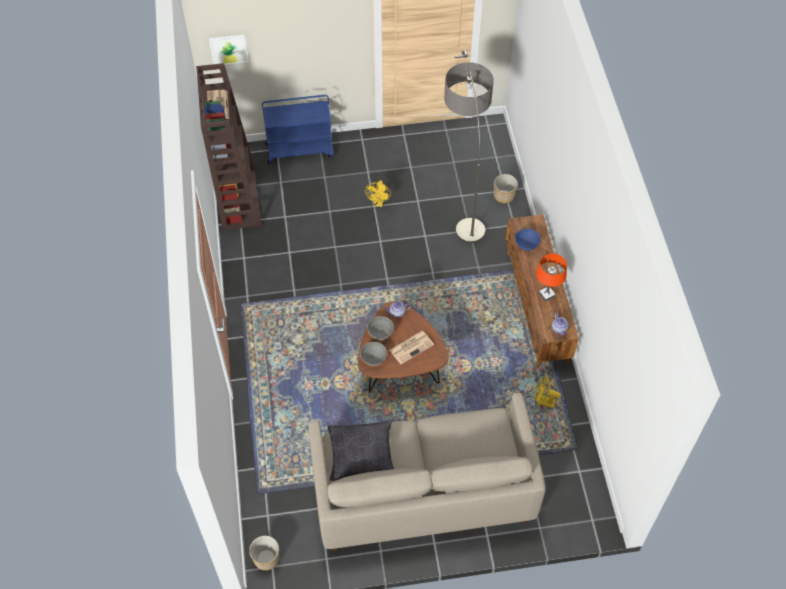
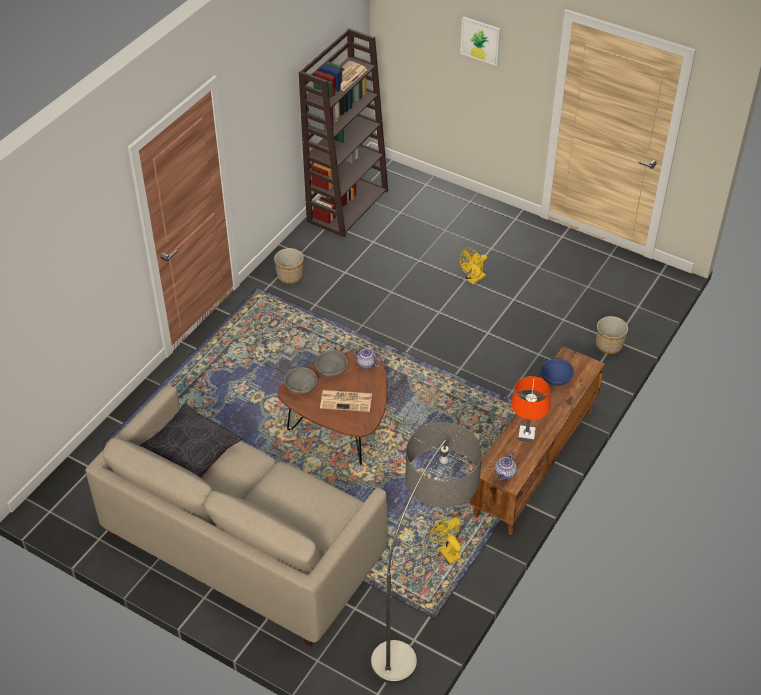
camera: 40 degrees right, 10 degrees down
picture [209,35,249,65] -> picture moved to [460,16,501,66]
planter [249,536,279,570] -> planter moved to [274,248,304,284]
blue cart [262,95,334,164] -> none
floor lamp [444,62,494,244] -> floor lamp moved to [371,422,482,684]

